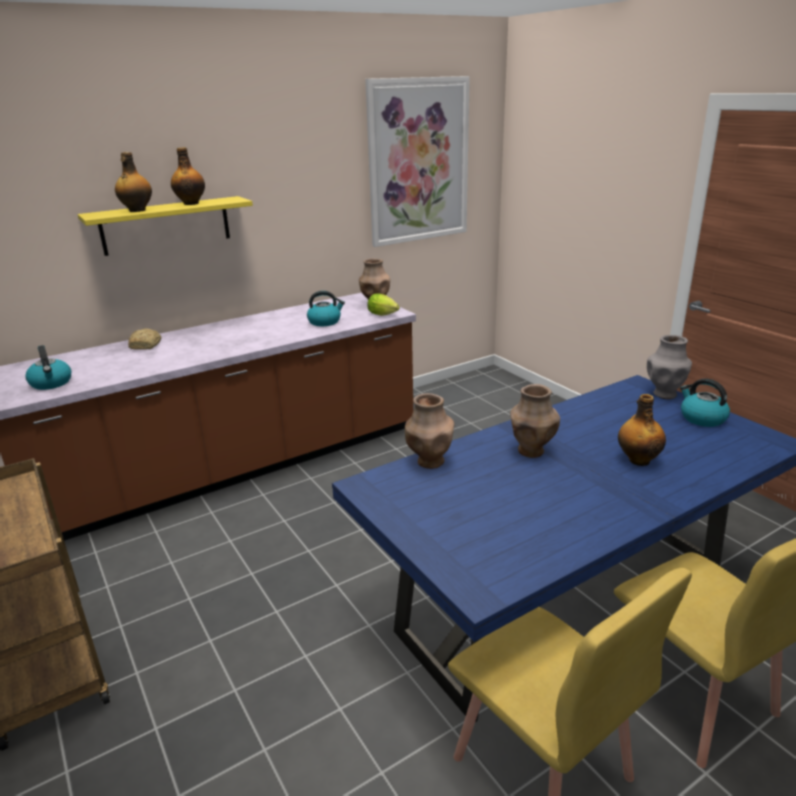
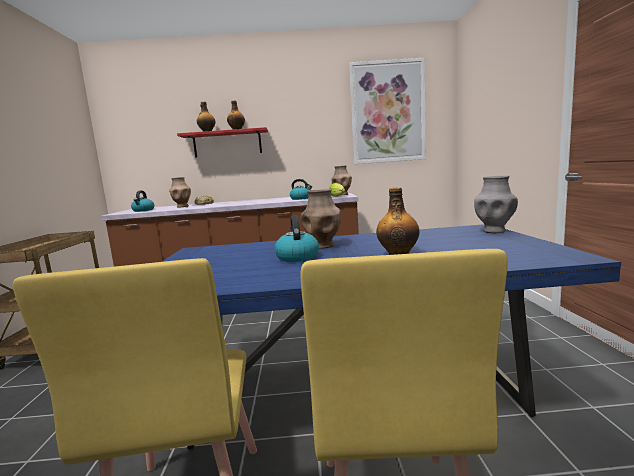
camera: 30 degrees right, 15 degrees down
yellow shelf [78,196,253,256] -> red shelf [177,127,268,158]
brown vase [405,393,455,469] -> brown vase moved to [169,177,191,208]
kettle [680,378,730,427] -> kettle moved to [274,215,319,262]

